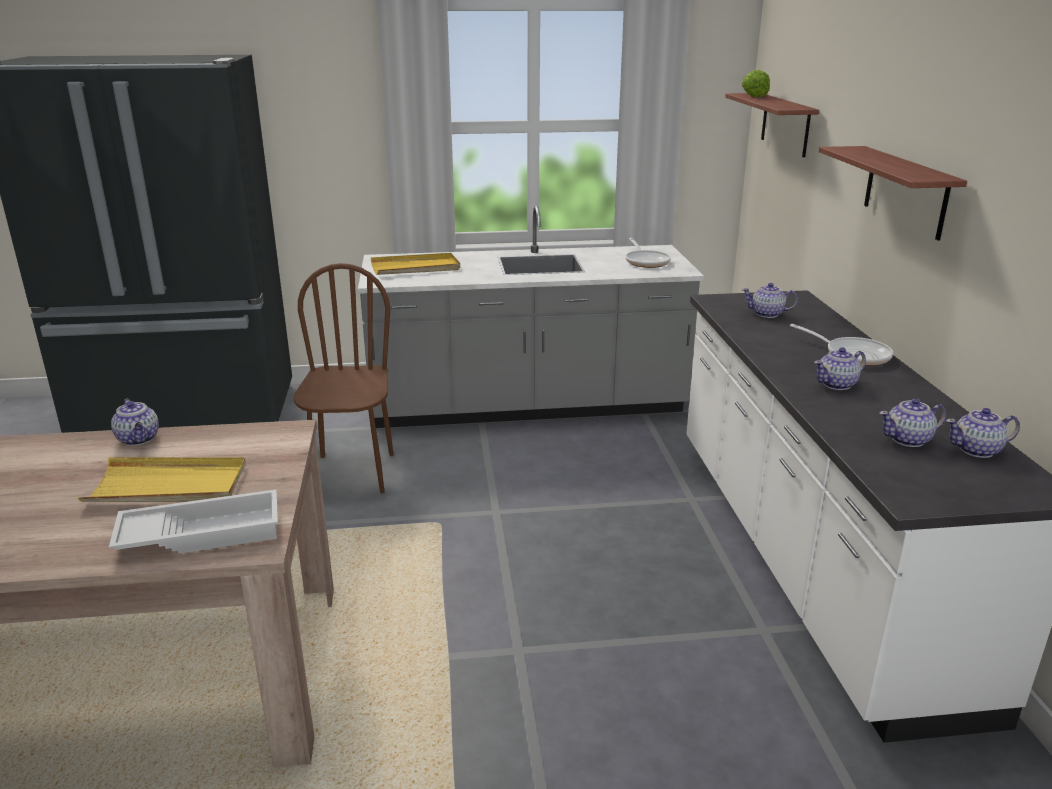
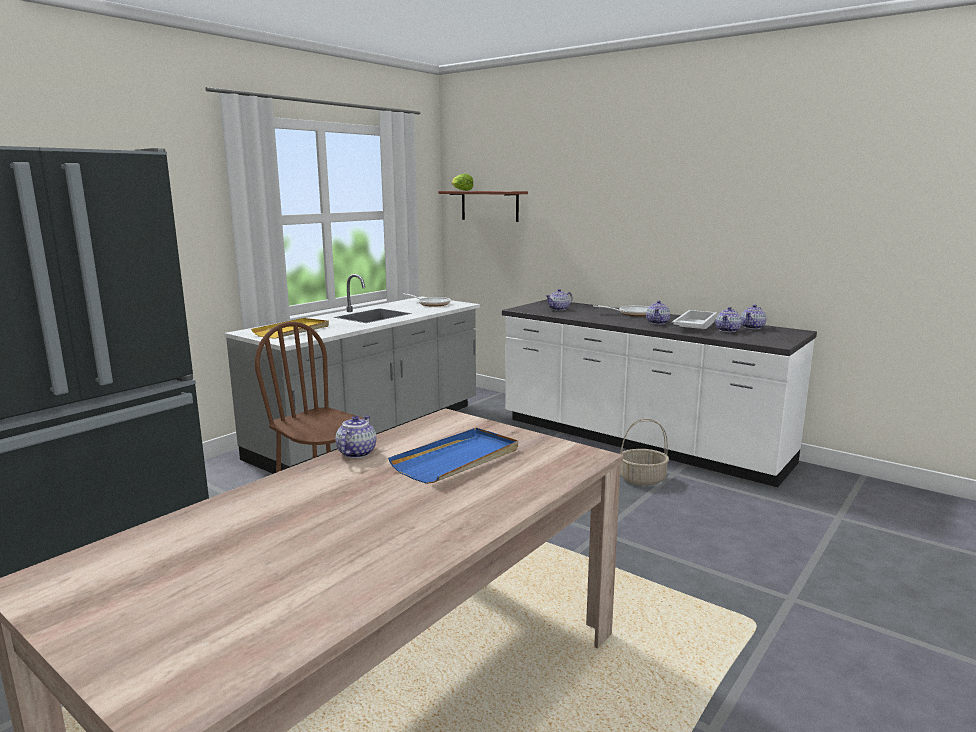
camera: 45 degrees left, 10 degrees down
yellow tray [78,457,246,502] -> blue tray [388,428,518,484]
white tray [109,490,278,554] -> white tray moved to [672,310,717,329]
teapot [111,399,159,445] -> teapot turned 90 degrees counterclockwise [336,415,376,458]
shelf [819,146,967,240] -> none
none -> basket [620,419,669,486]

